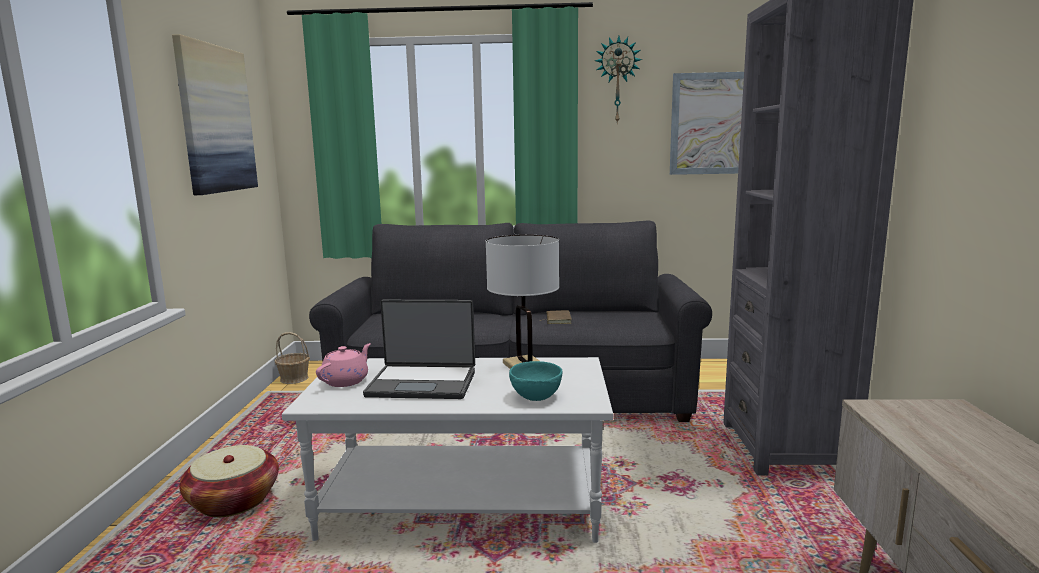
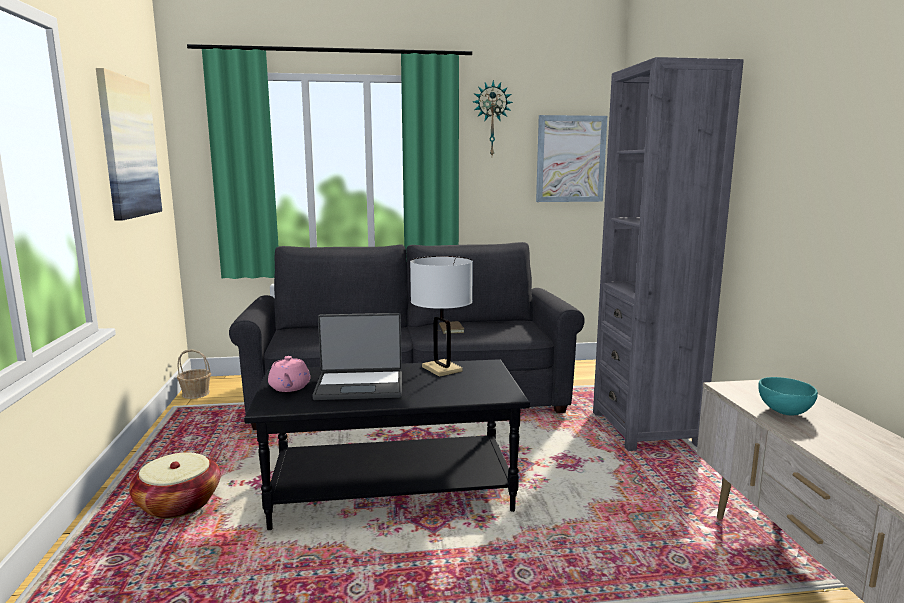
camera: 10 degrees left, 0 degrees up
white coffee table [282,357,613,543] -> black coffee table [244,359,530,530]
pink teapot [316,343,371,387] -> pink teapot turned 150 degrees clockwise [268,356,310,392]
turquoise bowl [509,361,563,401] -> turquoise bowl moved to [758,377,818,415]

